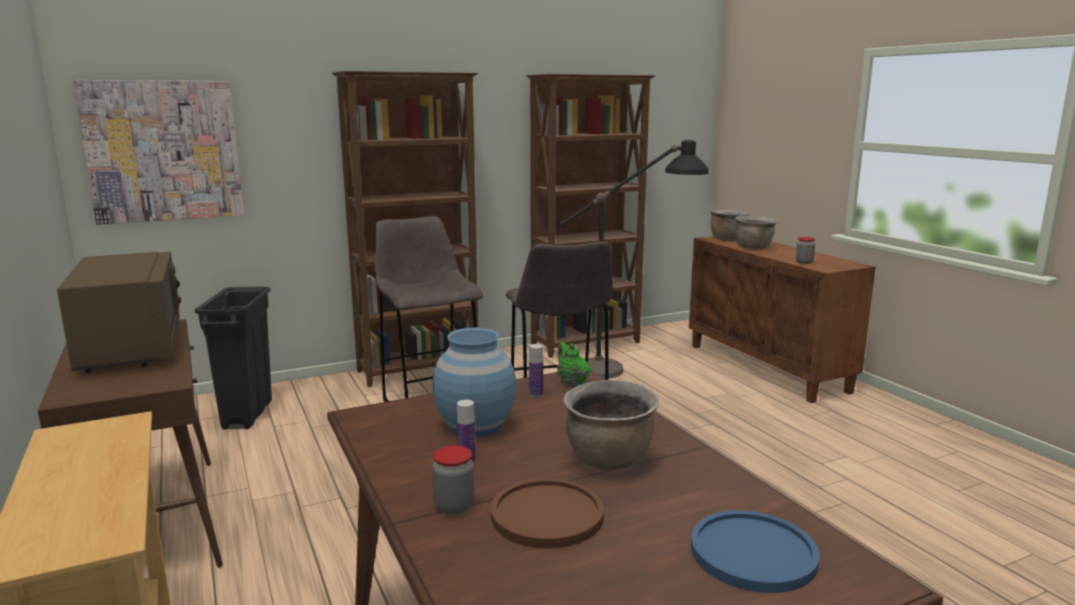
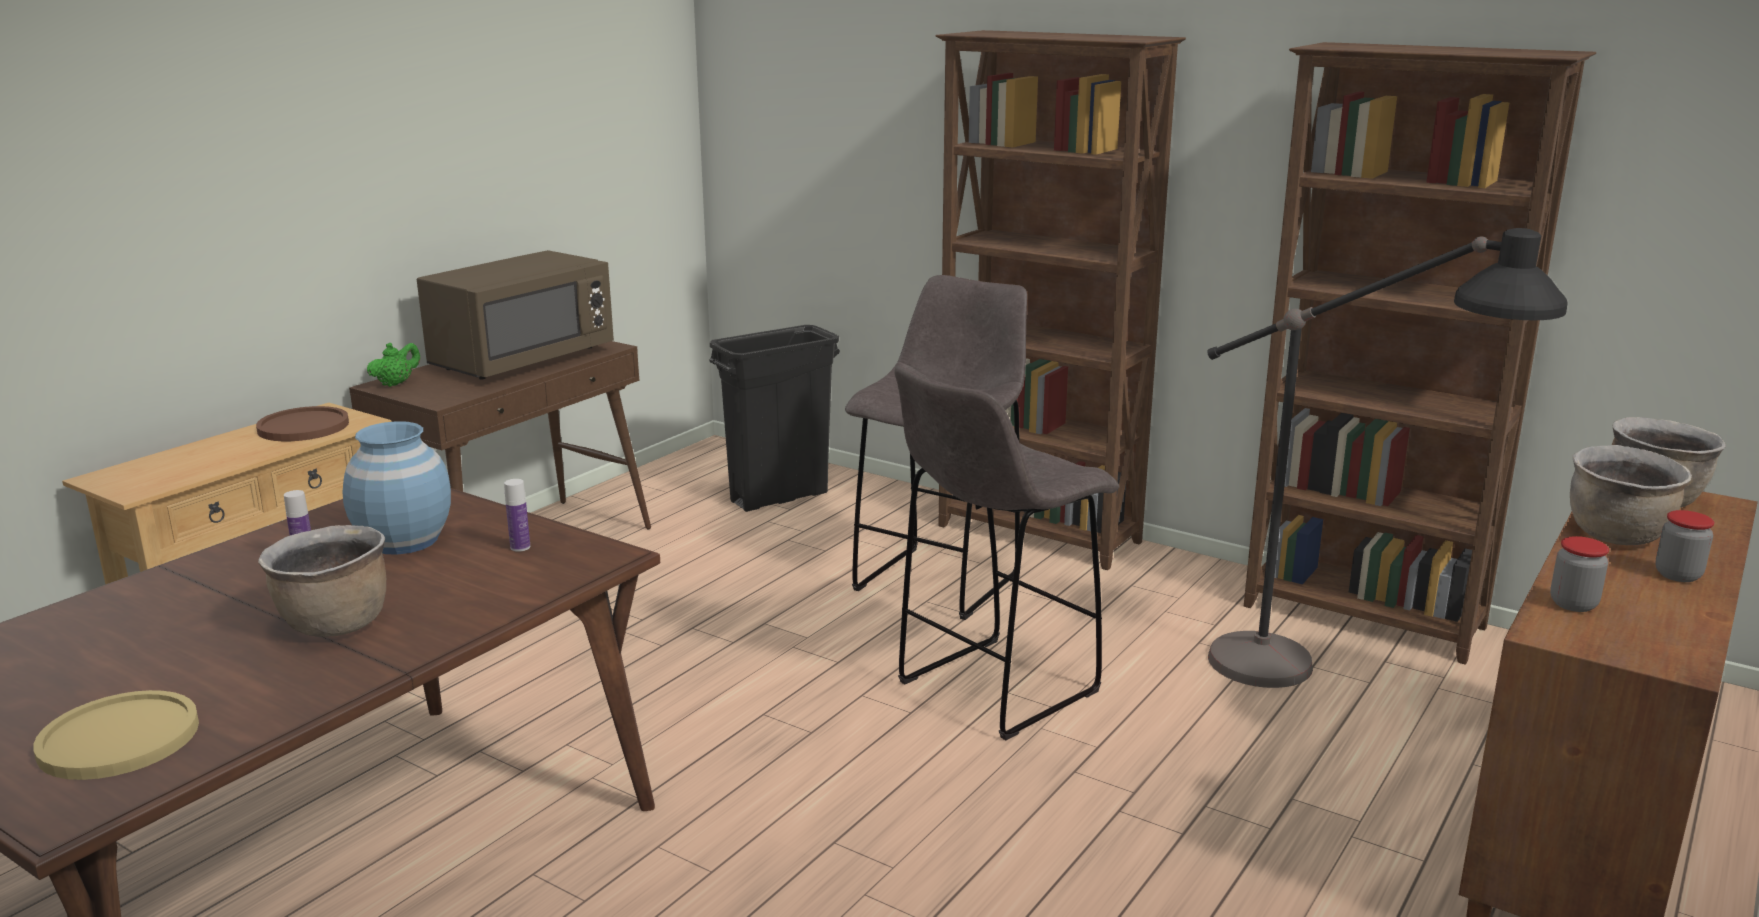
camera: 60 degrees right, 5 degrees up
picture [73,80,244,225] -> none
jar [432,446,474,515] -> jar moved to [1655,510,1714,582]
brown plate [491,478,604,549] -> brown plate moved to [256,406,349,441]
green teapot [557,342,591,385] -> green teapot moved to [367,343,420,387]
blue plate [691,511,820,593] -> yellow plate [33,690,199,780]

